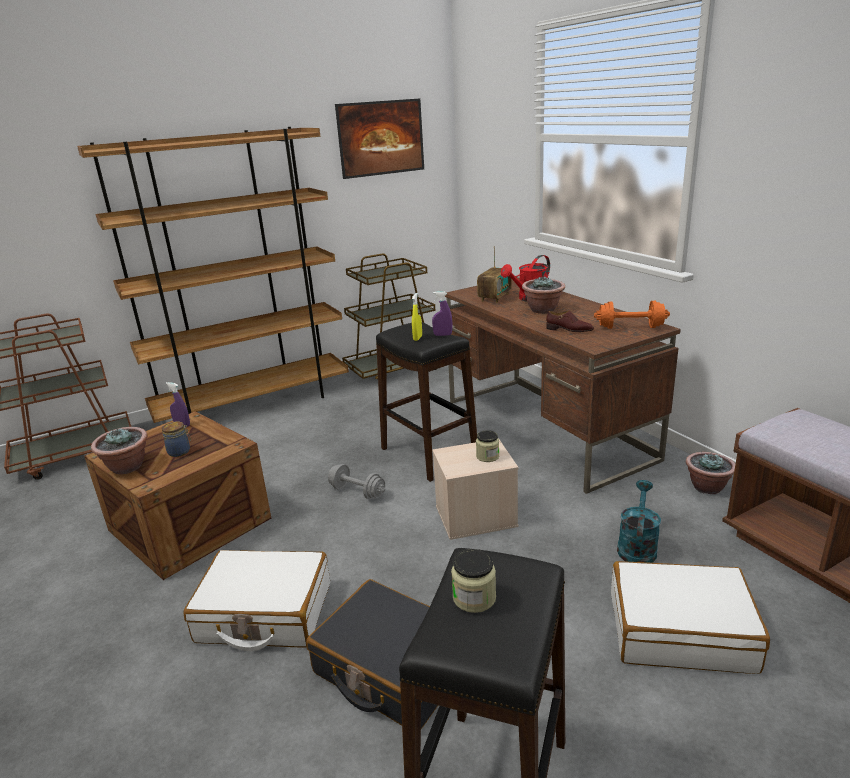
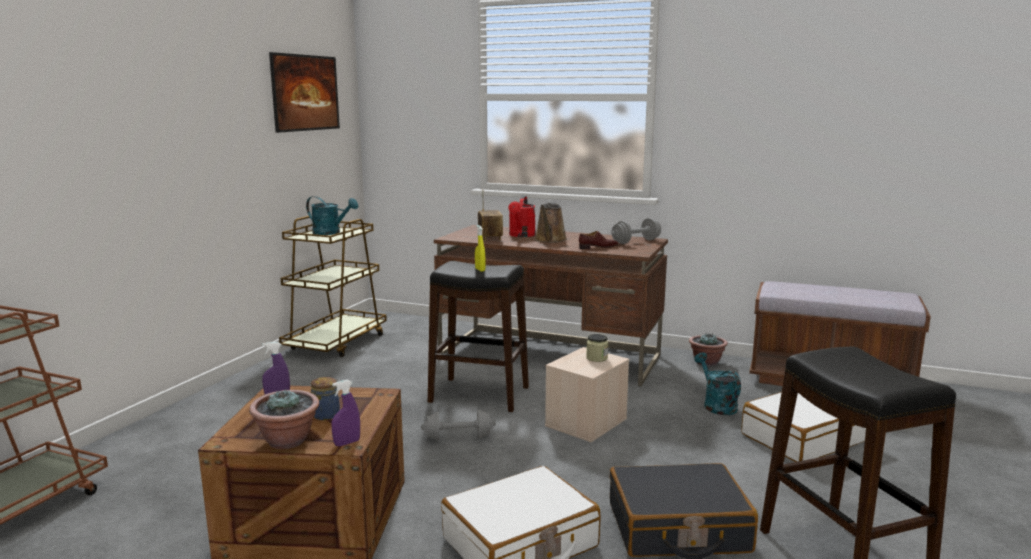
camera: 40 degrees left, 10 degrees down
brown bookcase [77,127,349,423] -> none
purple spray bottle [432,291,452,336] -> purple spray bottle moved to [331,380,360,446]
jar [451,549,496,613] -> none
potted plant [522,276,565,314] -> brown watering can [535,202,567,243]
orange dumbbell [594,301,670,329] -> grey dumbbell [612,218,661,244]
none -> turquoise watering can [306,196,358,235]

